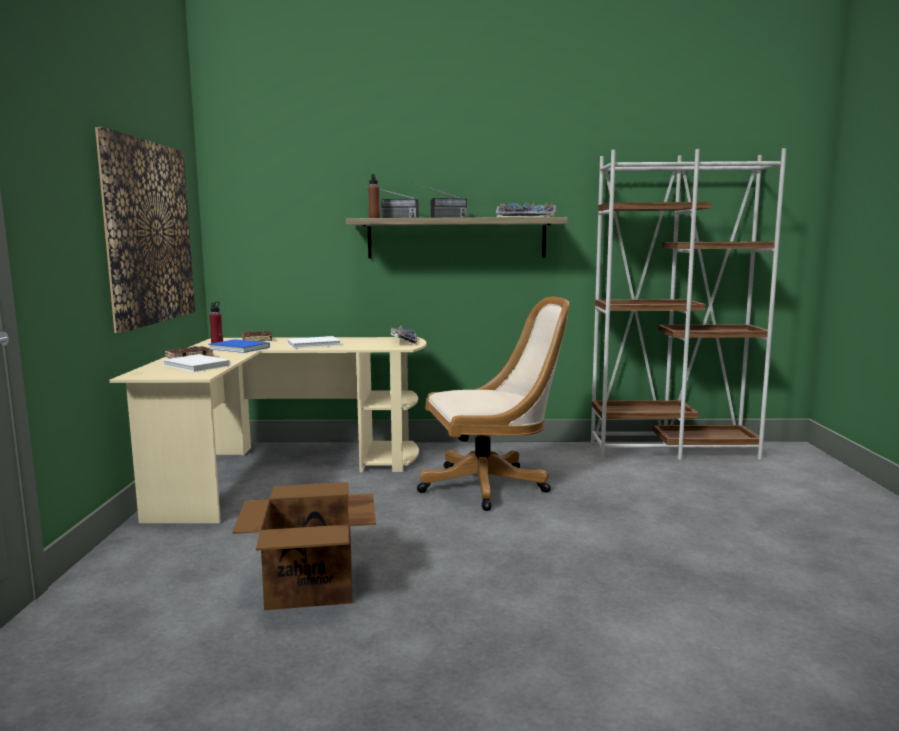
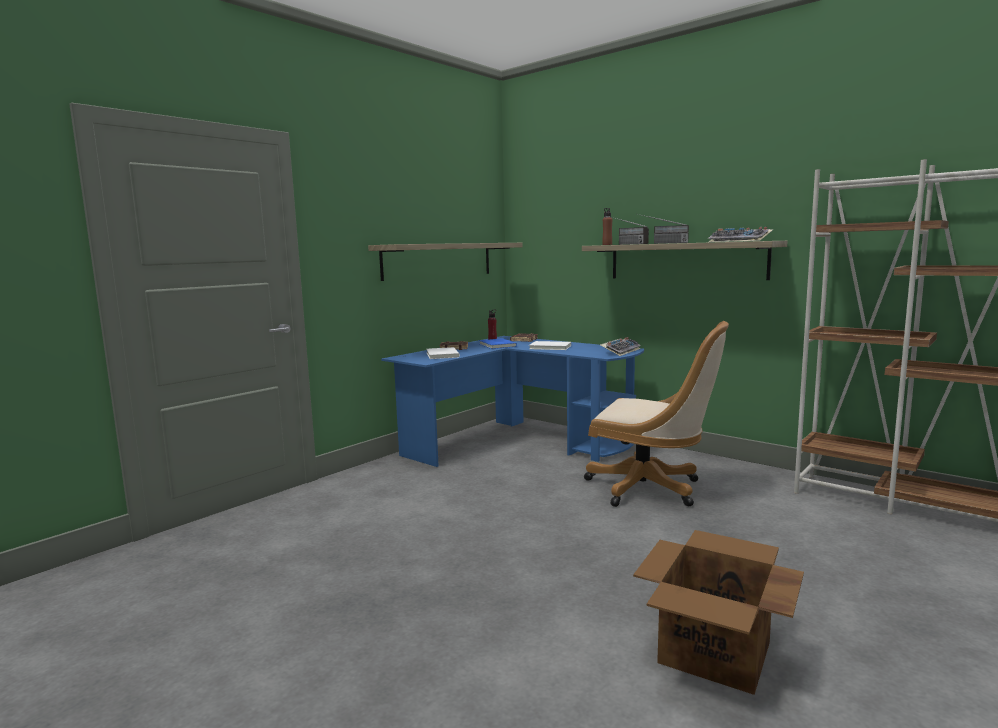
camera: 40 degrees right, 0 degrees up
picture [95,127,195,333] -> shelf [368,243,522,281]
beige desk [109,337,426,523] -> blue desk [381,336,644,467]
cardboard box [233,482,376,610] -> cardboard box moved to [633,530,804,695]

